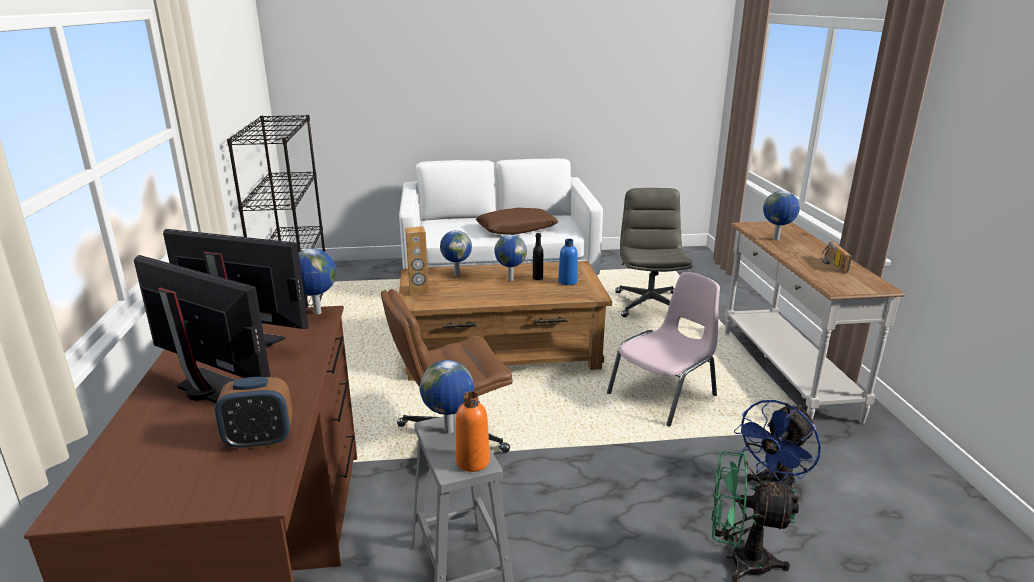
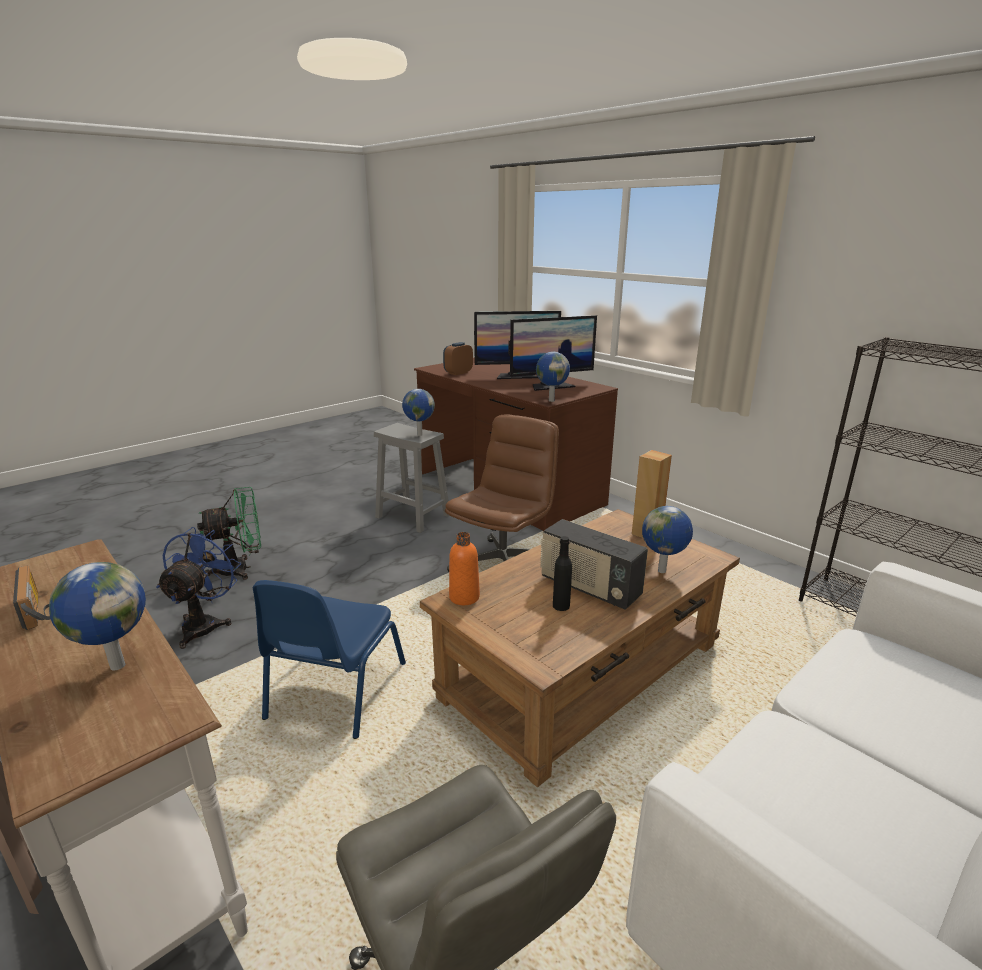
camera: 145 degrees right, 0 degrees up
orange bottle [456,391,490,472] -> orange bottle moved to [449,532,480,605]
brown pillow [476,208,558,235] -> none
globe [494,235,527,281] -> radio [540,519,648,609]
blue bottle [558,239,578,285] -> none
pink chair [607,272,720,426] -> blue chair [253,580,406,739]

